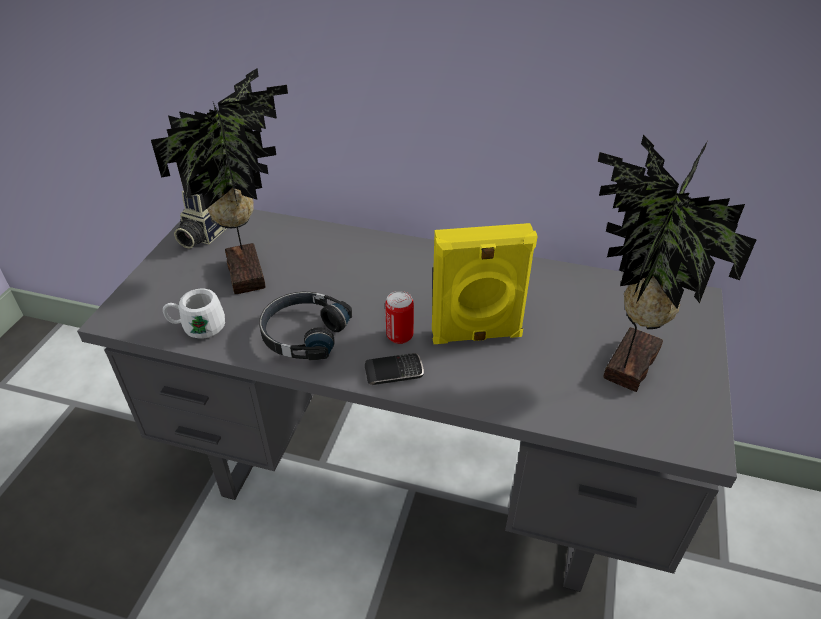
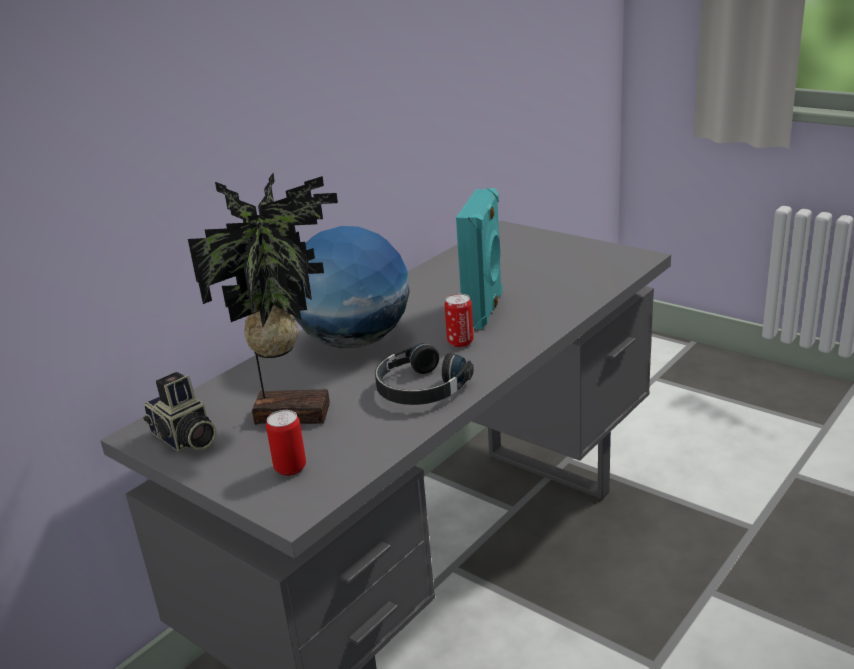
camera: 65 degrees left, 15 degrees down
white mug [163,289,225,339] -> none
phone [365,353,424,385] -> none
yellow speaker [432,223,538,344] -> turquoise speaker [456,188,503,329]
potted plant [598,134,757,392] -> none
none -> can [266,410,306,476]
none -> globe [294,226,410,348]

